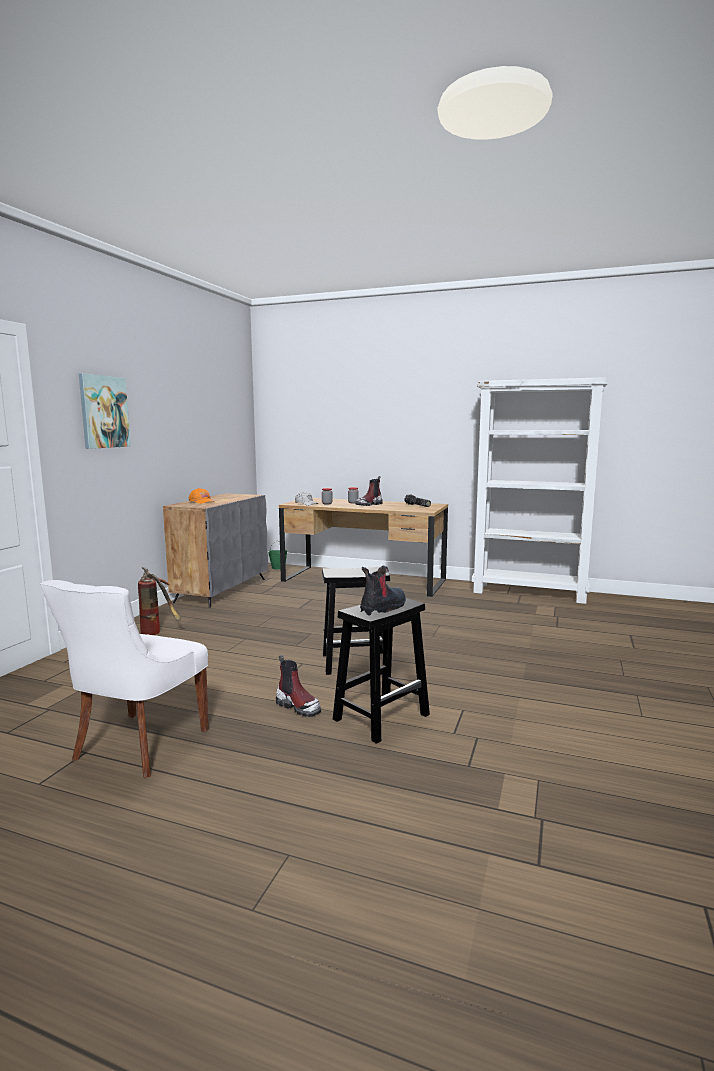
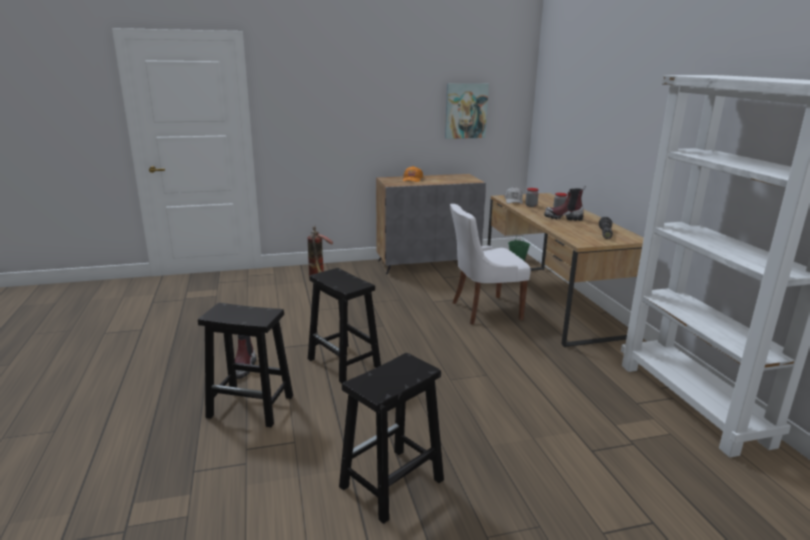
camera: 55 degrees right, 10 degrees up
white chair [40,580,209,778] -> white chair moved to [450,204,531,325]
picture [79,373,131,449] -> picture moved to [445,83,489,139]
boot [360,566,406,616] -> none
none -> black stool [339,353,444,524]

